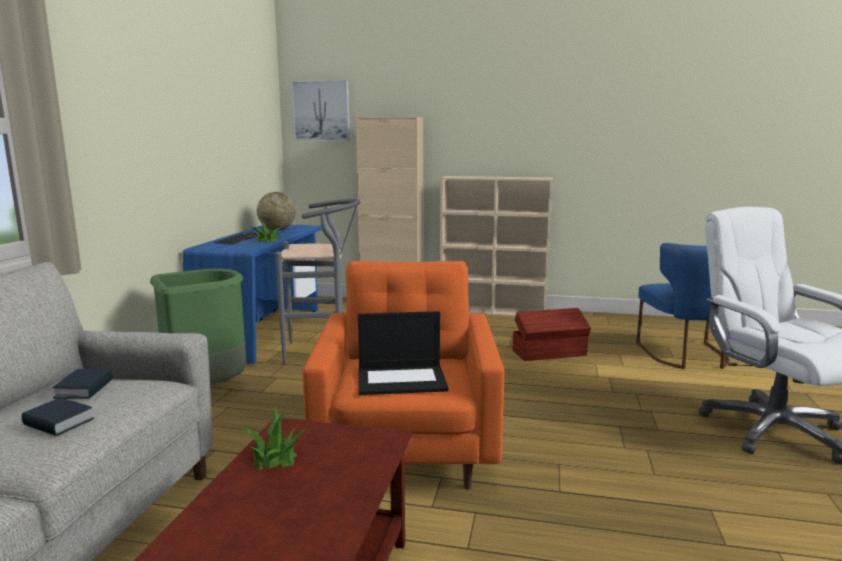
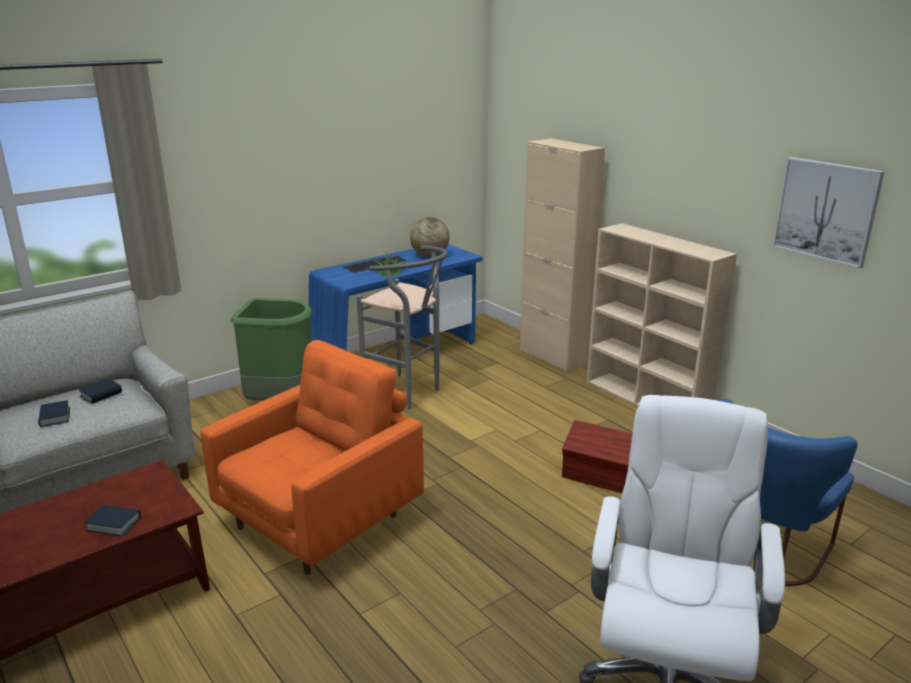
camera: 40 degrees right, 10 degrees up
potted plant [236,405,306,470] -> none
picture [291,80,350,141] -> picture moved to [772,157,885,269]
laptop [358,311,448,395] -> none
none -> book [84,505,141,537]

